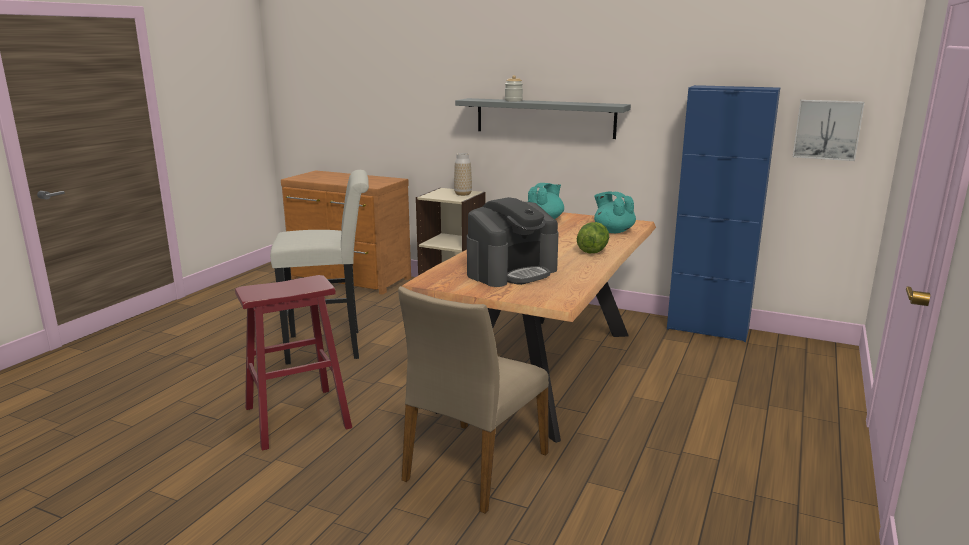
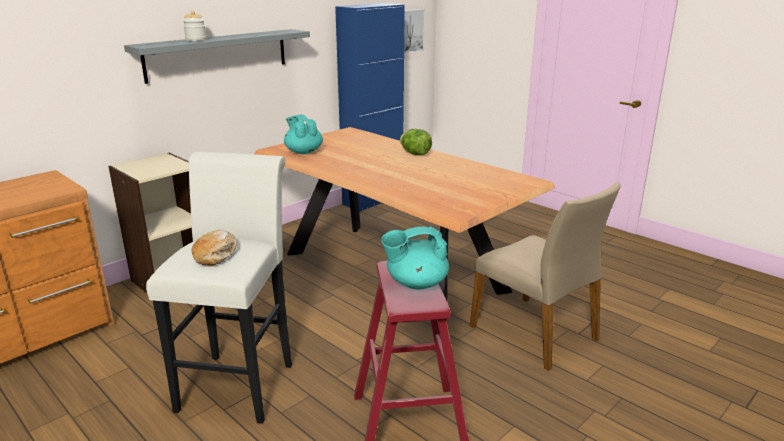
camera: 70 degrees left, 5 degrees up
vase [454,153,472,196] -> none
coffee machine [467,197,559,287] -> none
turquoise teapot [594,192,636,233] -> turquoise teapot moved to [381,226,449,290]
none -> bread [192,230,237,266]

